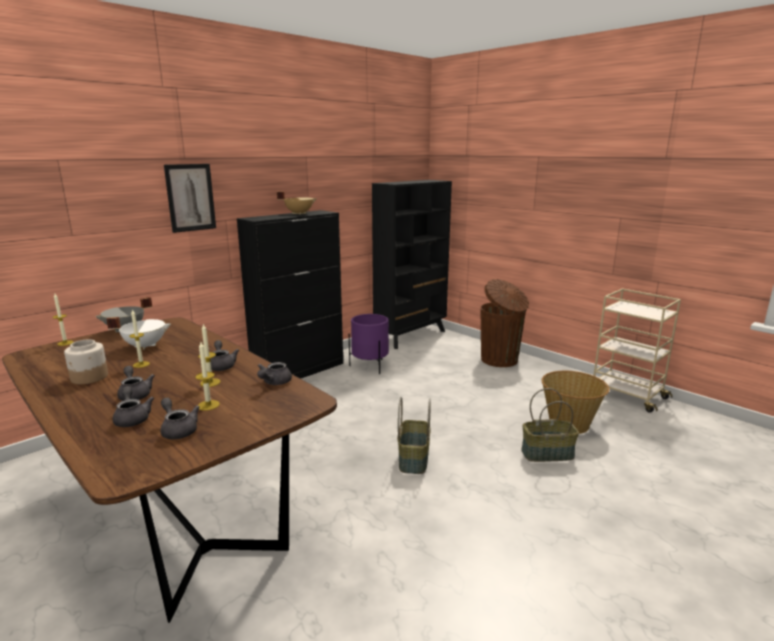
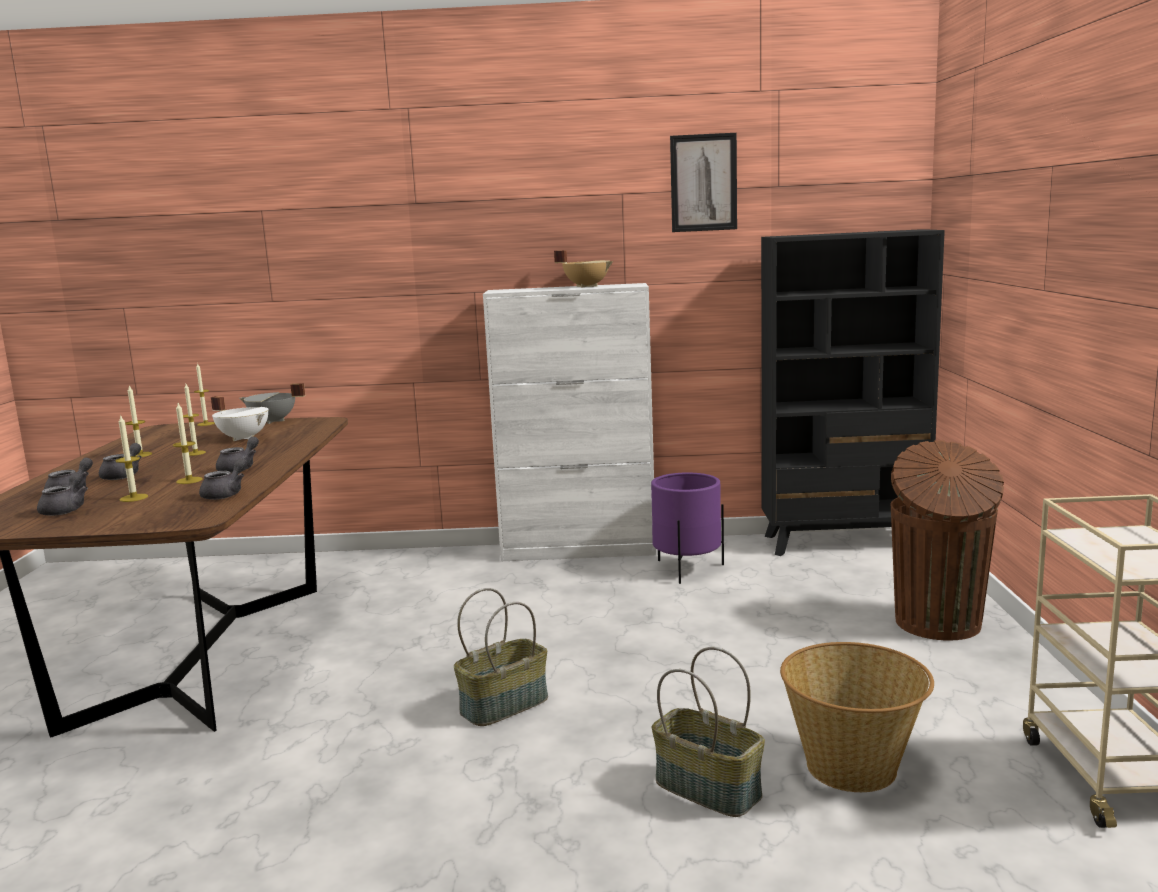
camera: 45 degrees right, 5 degrees down
jar [64,339,108,384] -> candle [125,385,152,457]
picture [164,164,216,233] -> picture moved to [670,133,737,232]
black cabinet [237,210,343,379] -> white cabinet [483,283,656,561]
grey teapot [257,362,292,385] -> grey teapot turned 135 degrees clockwise [199,458,247,500]

